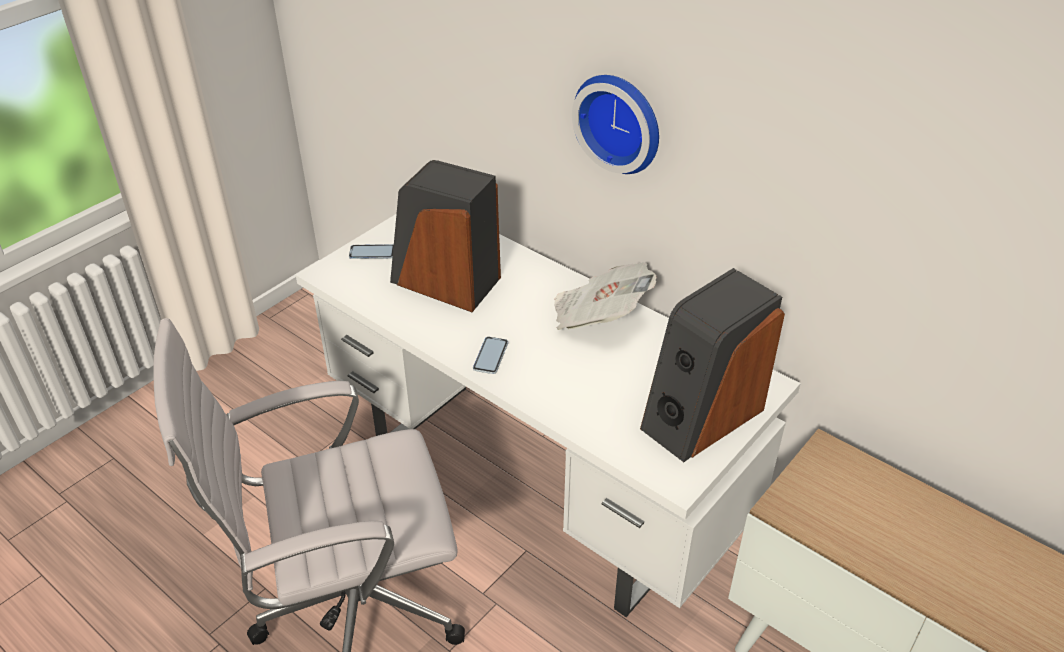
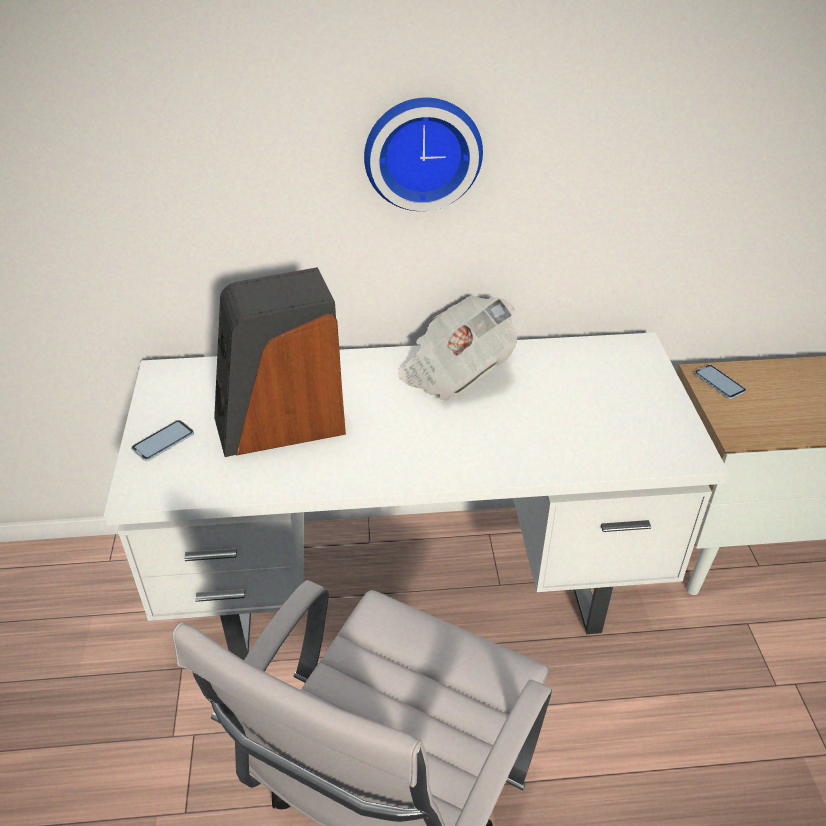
camera: 45 degrees left, 0 degrees up
phone [473,337,508,374] -> phone moved to [694,364,746,399]
speaker [640,268,785,462] -> none

